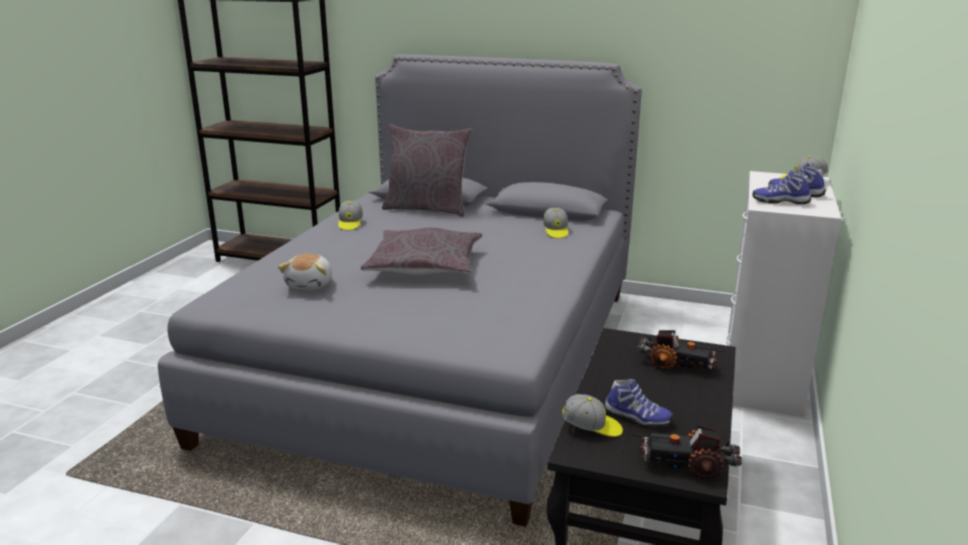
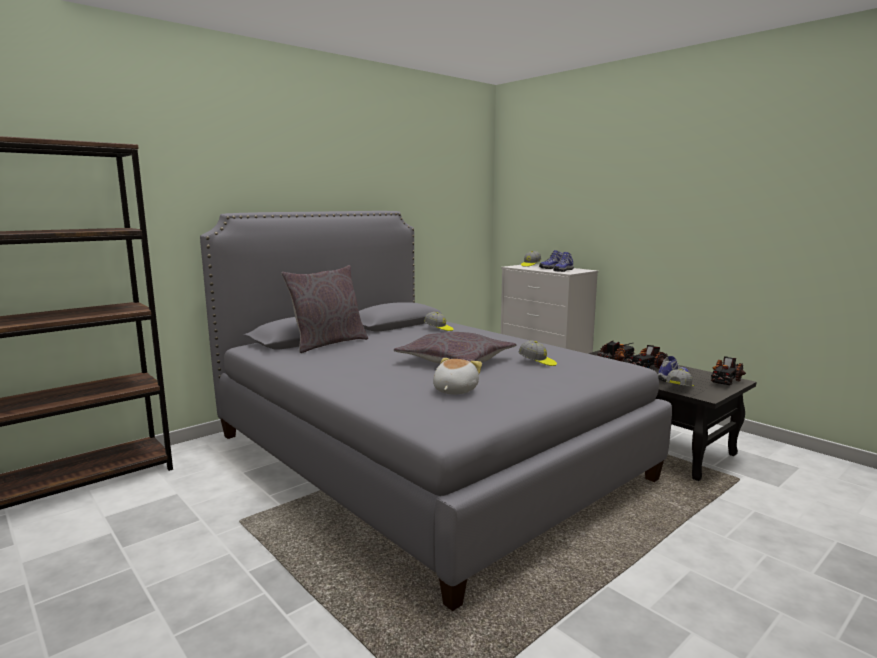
camera: 60 degrees left, 10 degrees down
plush toy [278,254,332,290] -> plush toy turned 105 degrees counterclockwise [433,358,482,395]
cap [338,201,363,230] -> cap moved to [519,341,557,366]
none -> toy truck [628,345,668,369]

